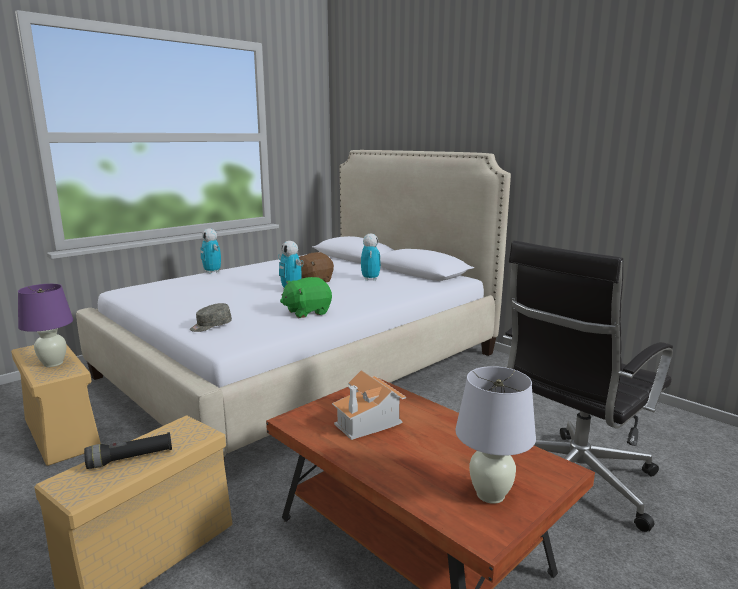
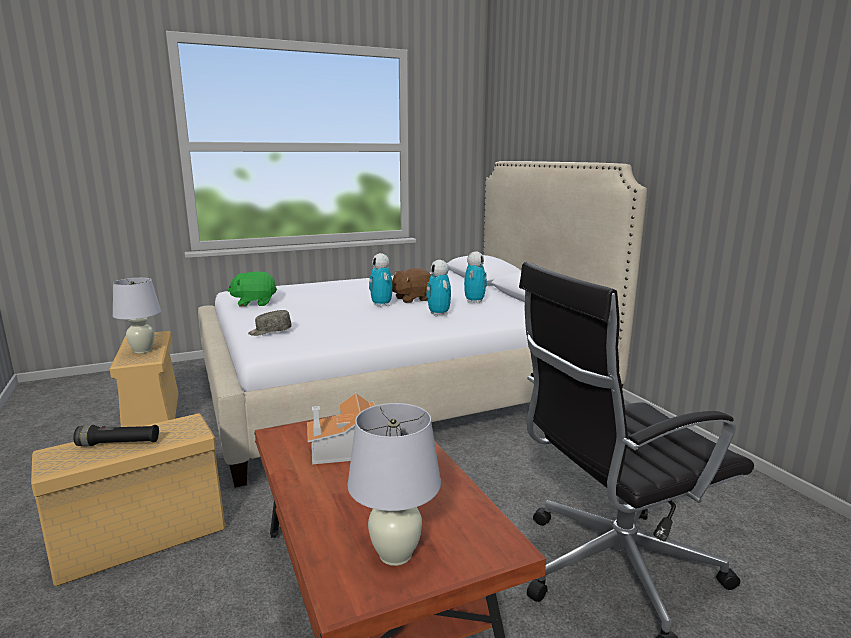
camera: 20 degrees right, 0 degrees up
purple table lamp [18,284,73,367] -> white table lamp [113,278,161,354]
toy robot [200,228,221,274] -> toy robot moved to [426,260,451,317]
green plush toy [280,277,332,318] -> green plush toy moved to [227,272,277,307]

